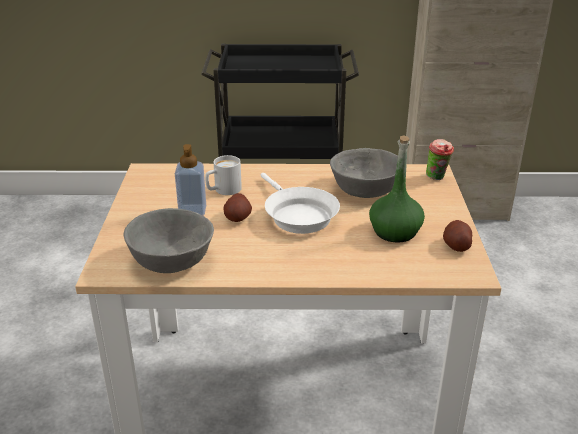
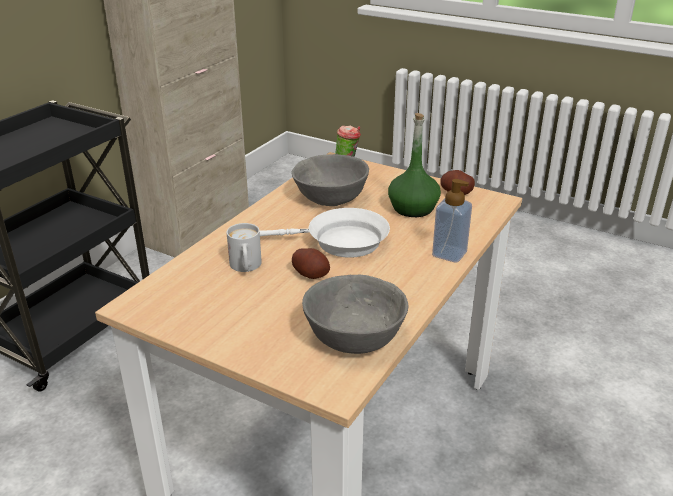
camera: 60 degrees left, 0 degrees up
soap dispenser [175,144,206,216] -> soap dispenser moved to [432,179,472,263]

